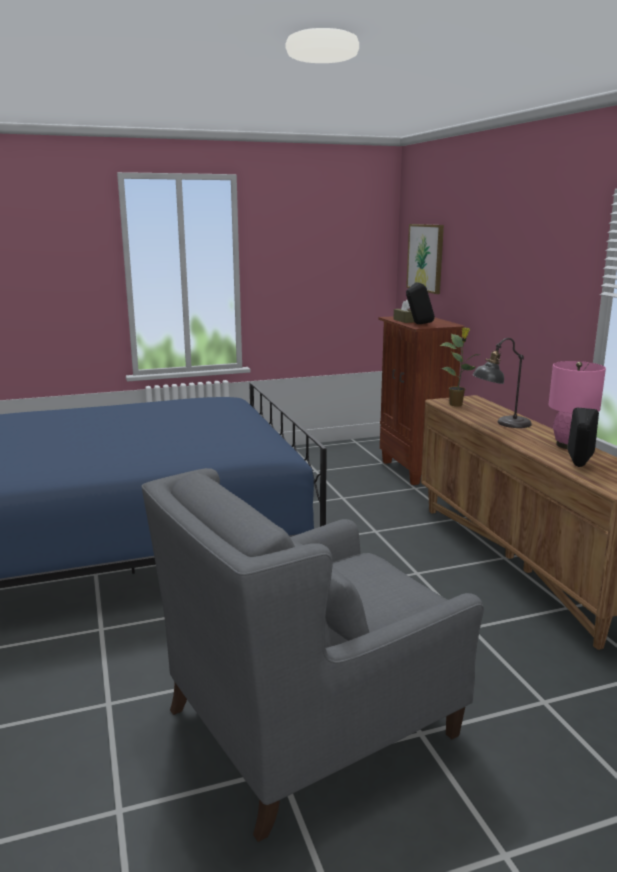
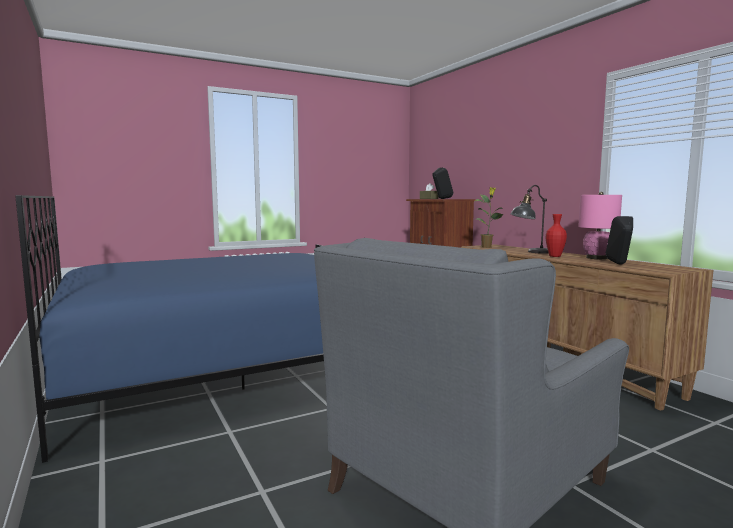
camera: 10 degrees left, 10 degrees down
picture [406,224,444,294] -> none
none -> red vase [546,214,567,257]

